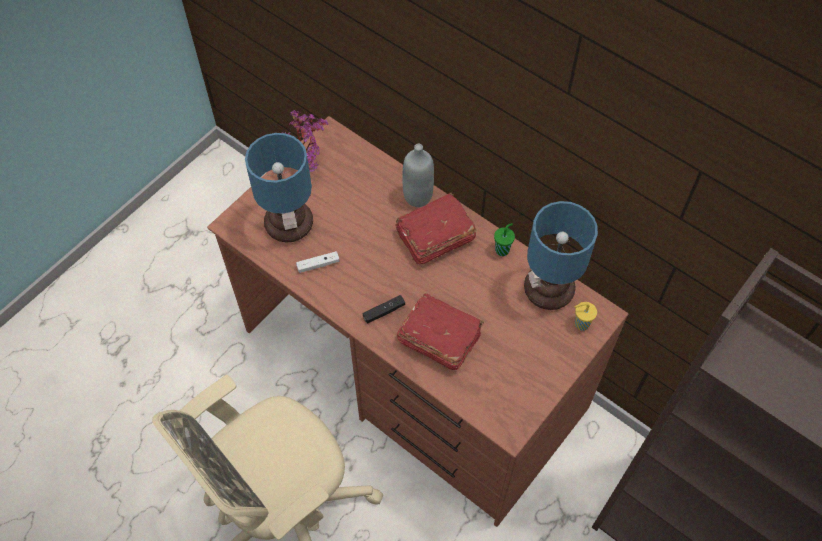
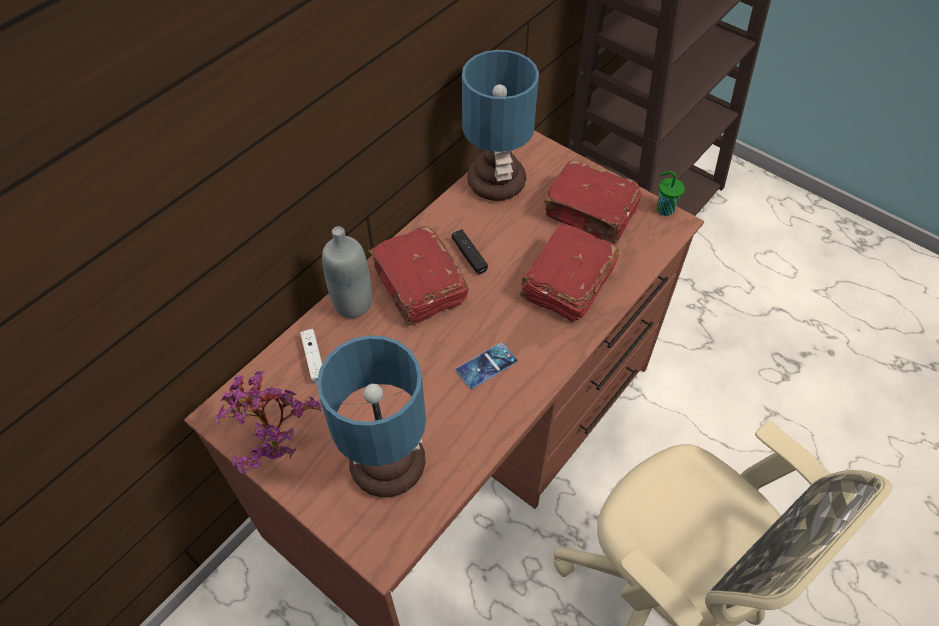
camera: 90 degrees left, 5 degrees down
white game controller [296,251,340,273] -> white game controller moved to [300,329,322,384]
black game controller [363,295,405,324] -> black game controller moved to [452,230,488,274]
green cup [494,223,515,256] -> green cup moved to [657,171,685,216]
yellow cup [574,302,597,331] -> none
none -> phone [456,343,518,389]
none -> red book [543,160,642,244]

